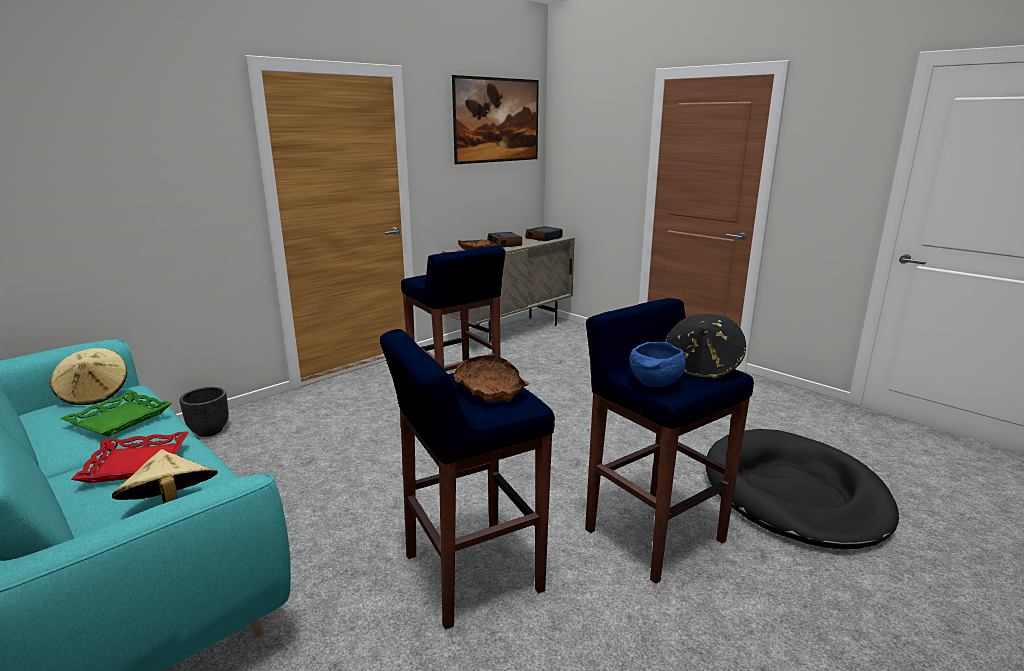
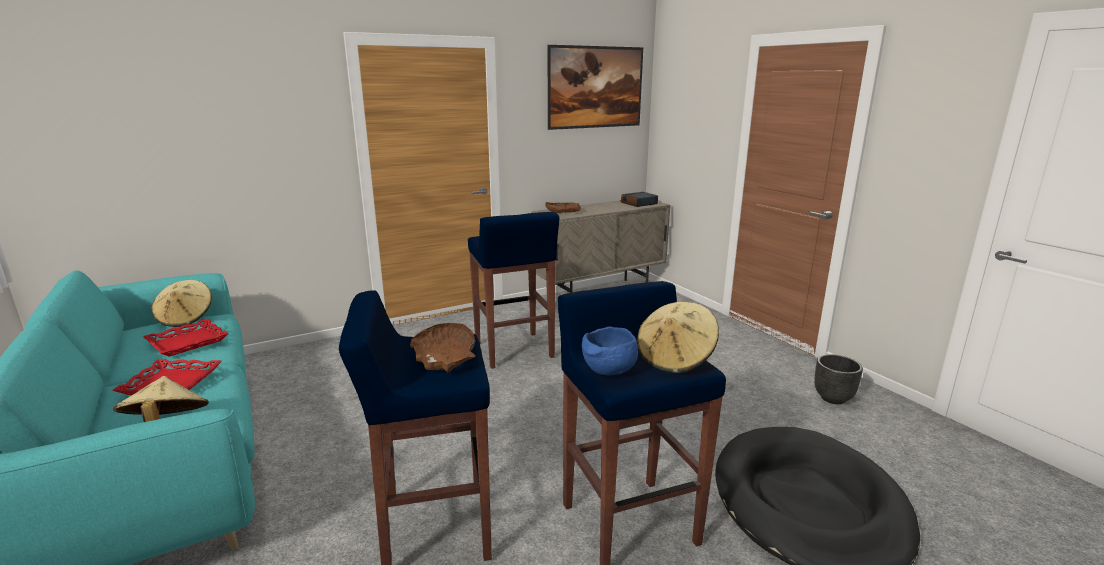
camera: 15 degrees right, 0 degrees up
green tray [61,391,172,437] -> red tray [143,319,229,356]
black planter [179,387,229,437] -> black planter moved to [814,354,863,404]
alarm clock [487,232,522,247] -> none
black hat [665,314,746,379] -> beige hat [637,302,719,373]

